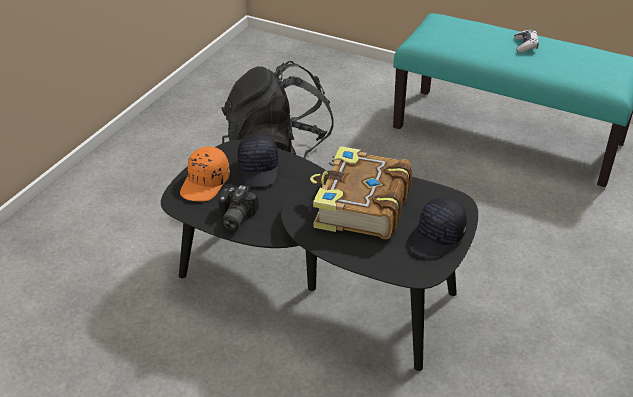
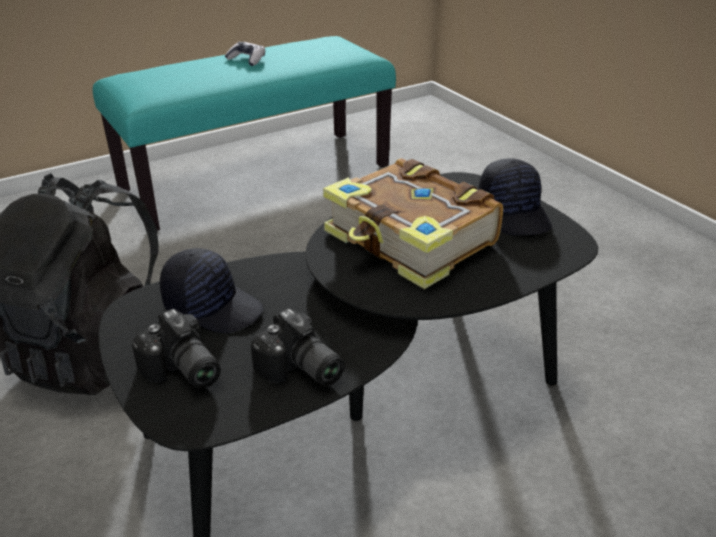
camera: 60 degrees left, 5 degrees down
orange cap [180,146,230,201] -> camera [132,309,221,389]

